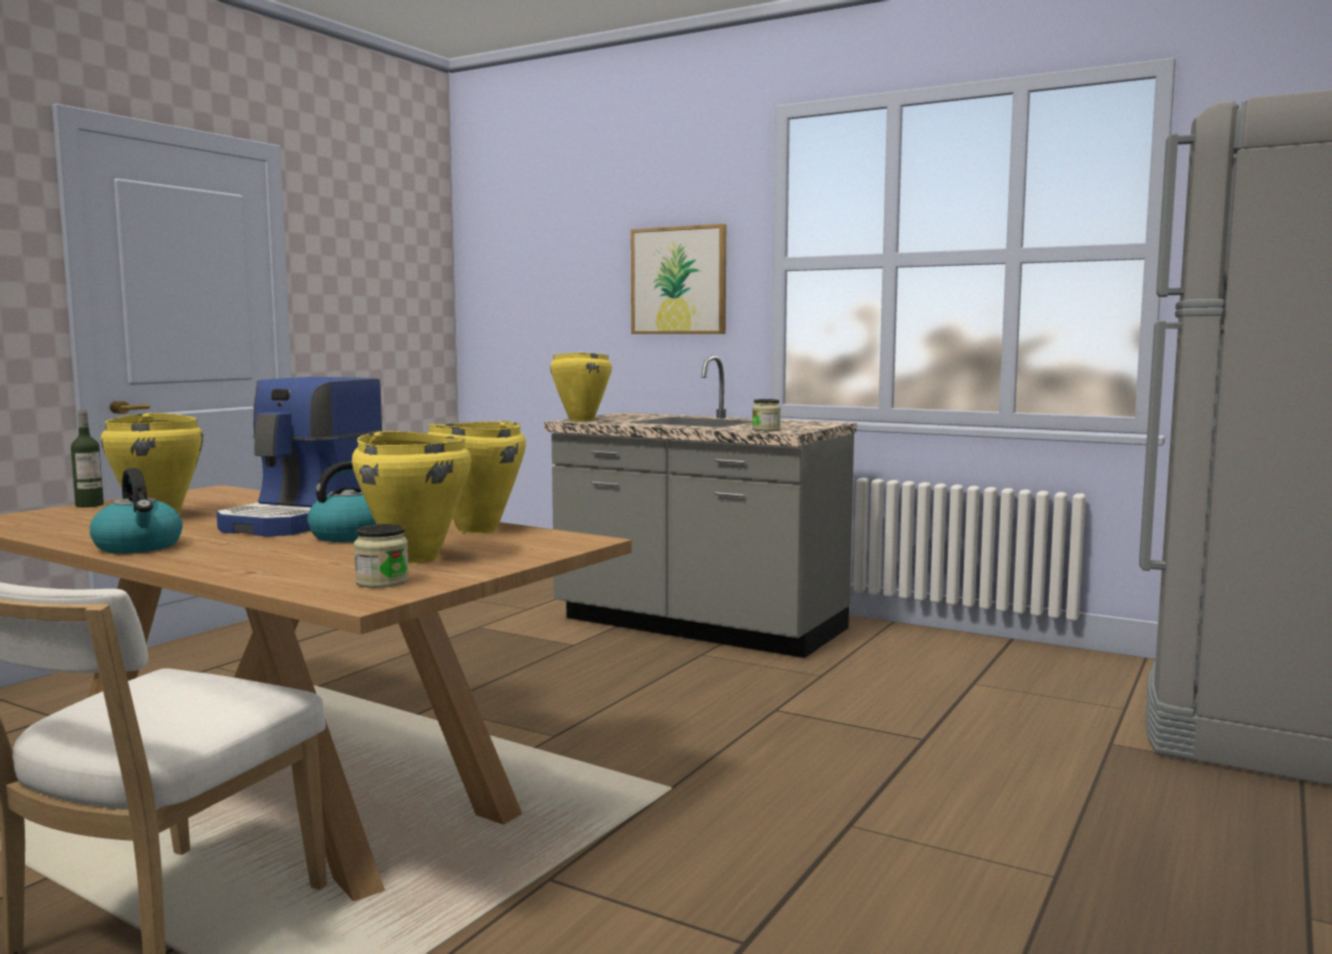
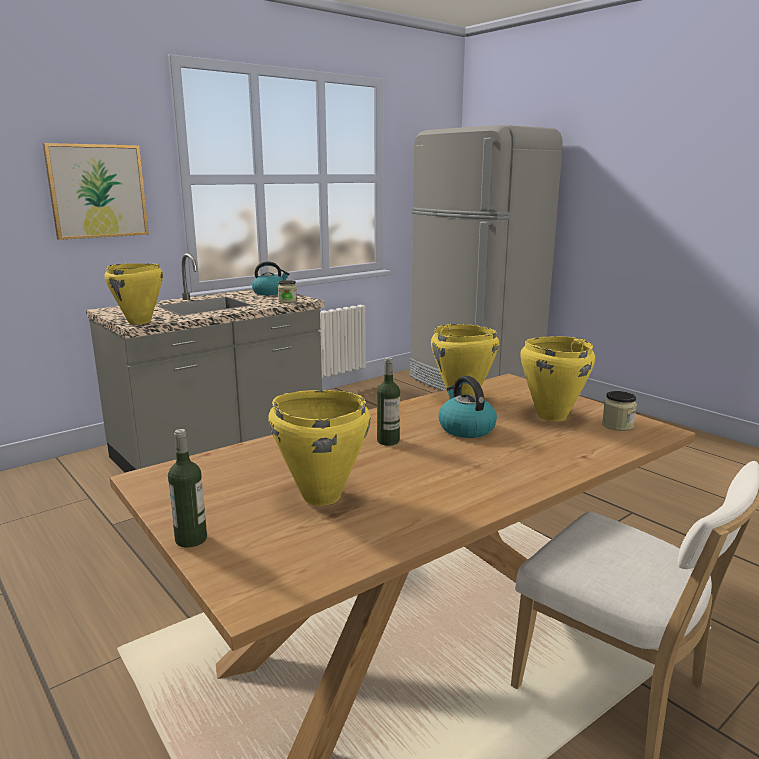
camera: 70 degrees left, 10 degrees up
kettle [90,468,183,553] -> kettle moved to [252,261,289,295]
coffee machine [217,377,383,536] -> bottle [377,358,400,446]

